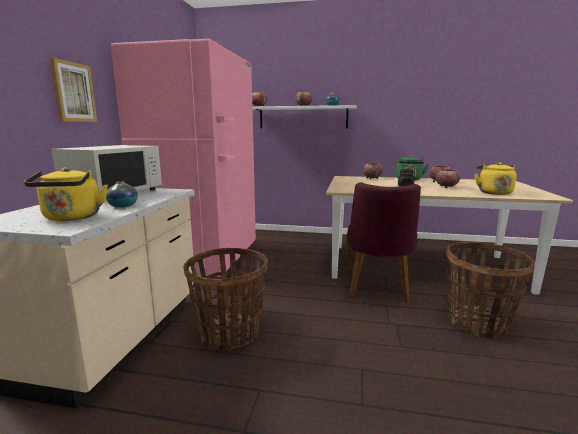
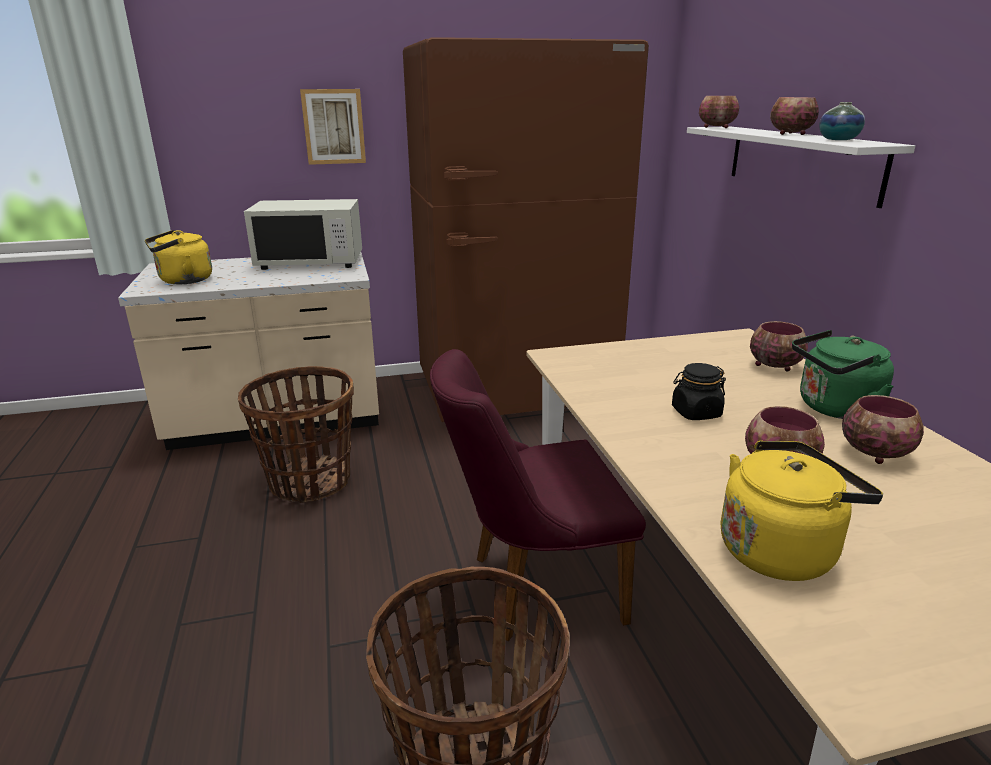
camera: 65 degrees right, 10 degrees up
vase [106,181,138,208] -> none
pink fridge [111,39,256,277] -> brown fridge [403,37,649,422]

